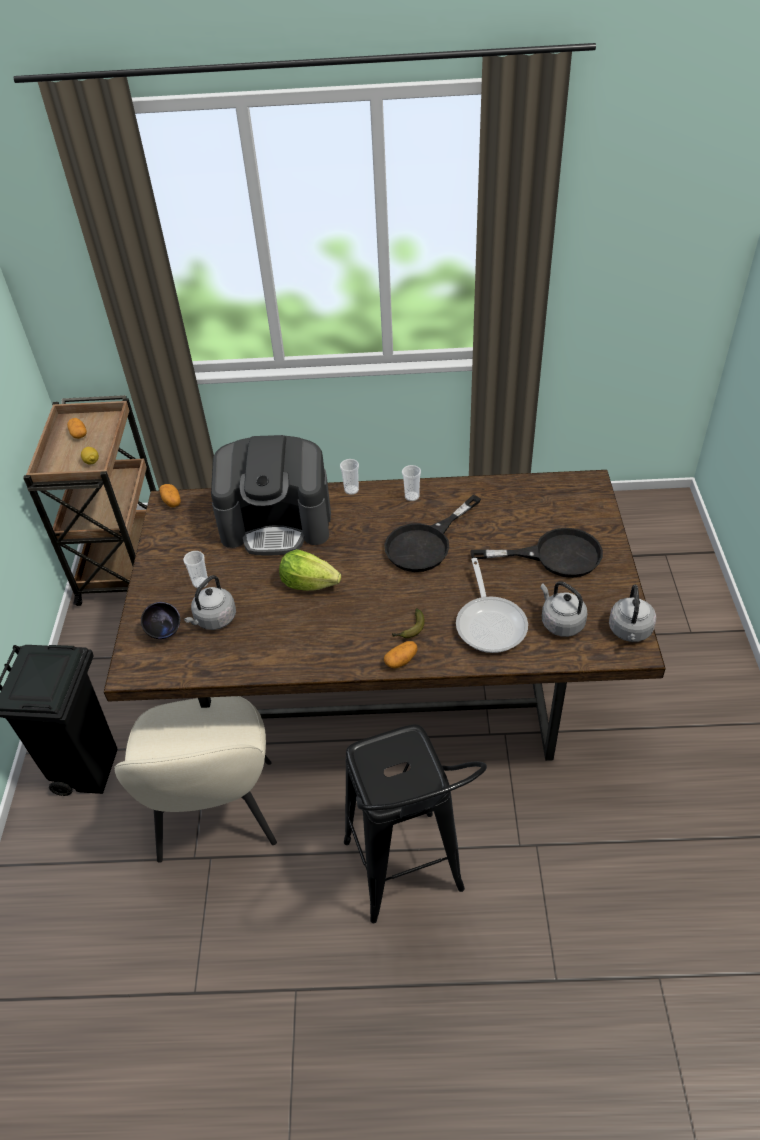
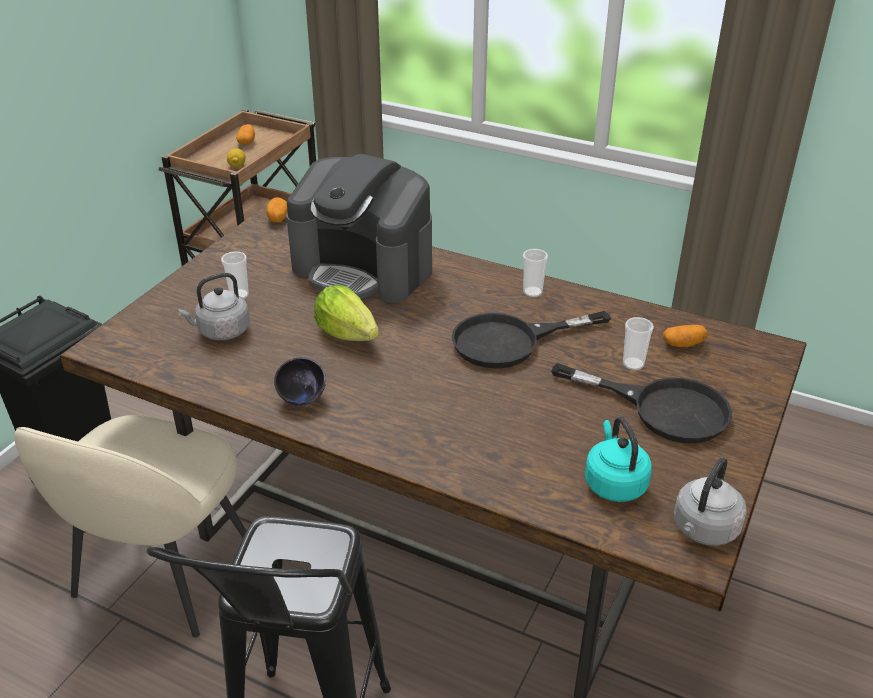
camera: 25 degrees right, 10 degrees down
black bowl [141,602,180,639] -> black bowl moved to [274,357,326,406]
cup [340,459,359,495] -> cup moved to [623,317,654,370]
potato [384,641,418,668] -> potato moved to [663,325,708,347]
banana [392,608,425,638] -> none
frying pan [456,558,528,653] -> none
grey kettle [540,581,588,637] -> turquoise kettle [585,417,652,502]

